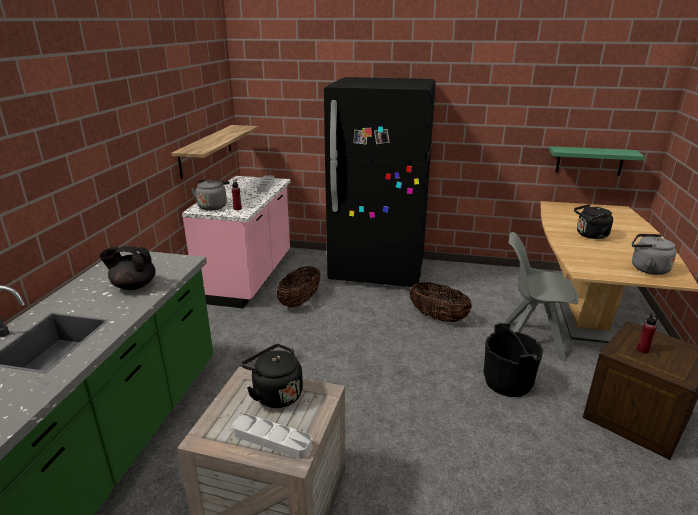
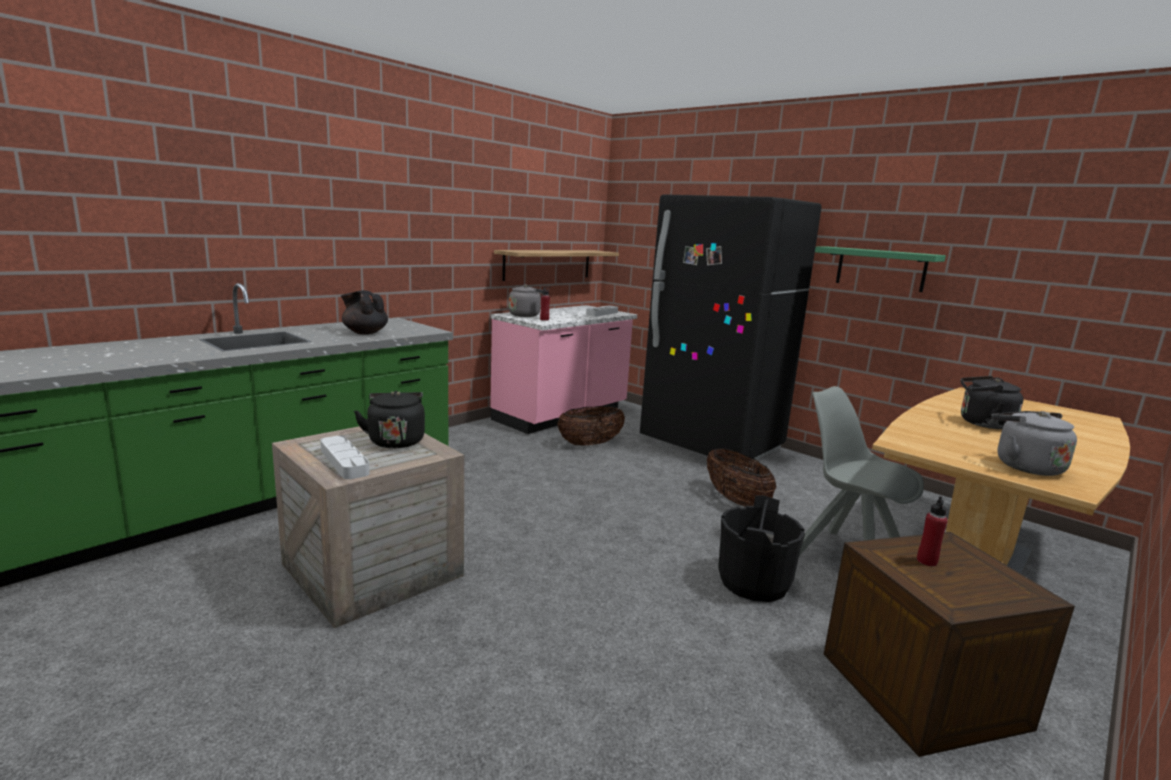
camera: 30 degrees right, 10 degrees down
green shelf [549,146,645,176] -> green shelf moved to [815,246,946,292]

